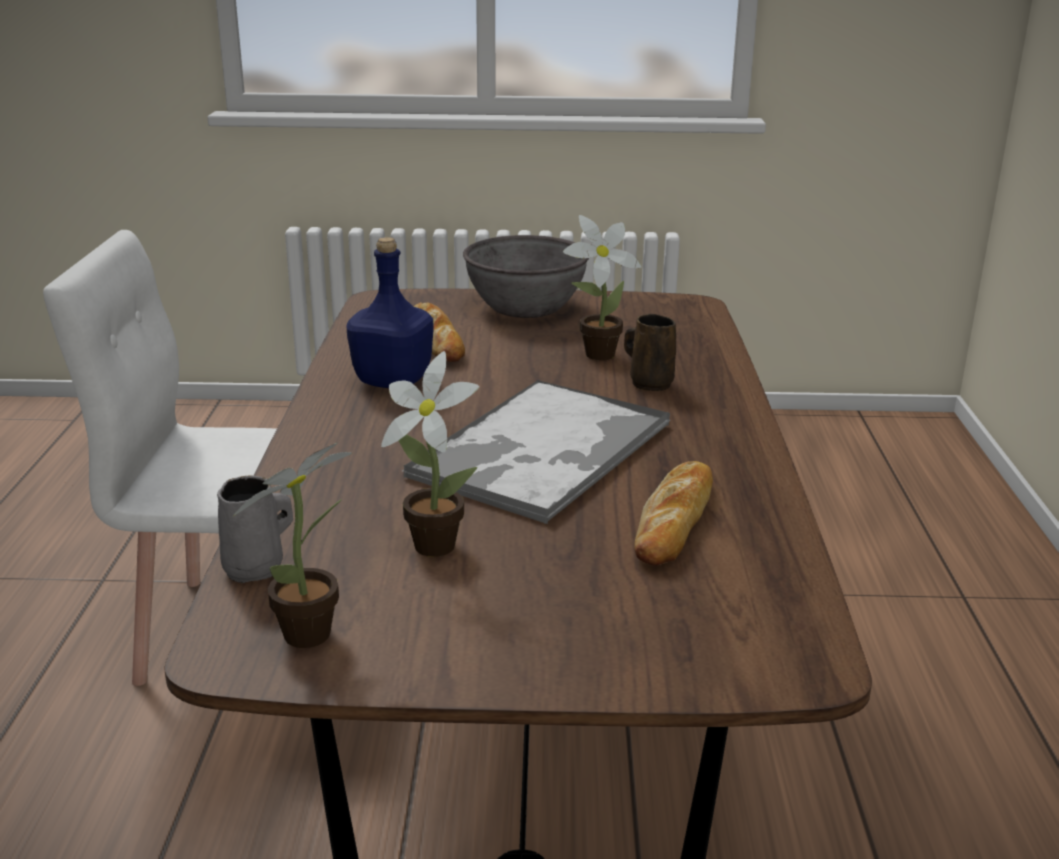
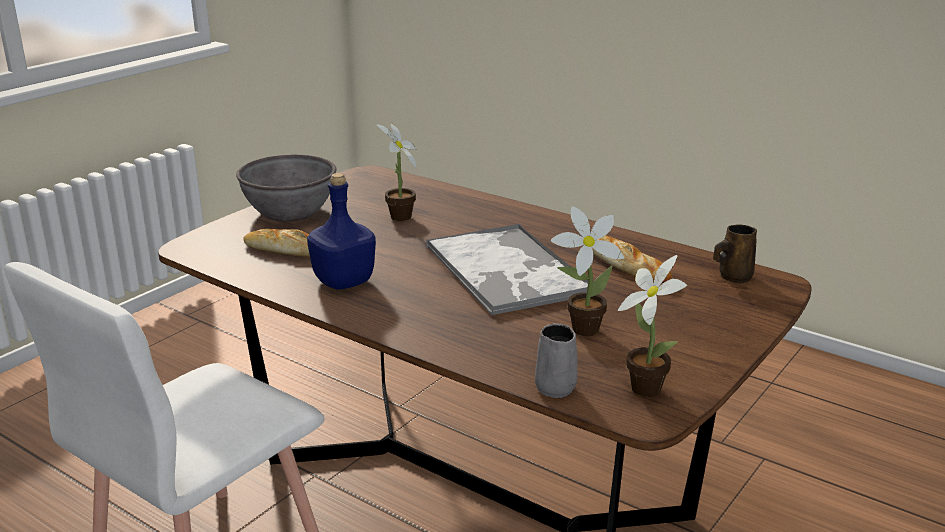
camera: 55 degrees left, 0 degrees up
brown mug [624,314,676,391] -> brown mug moved to [713,224,757,283]

